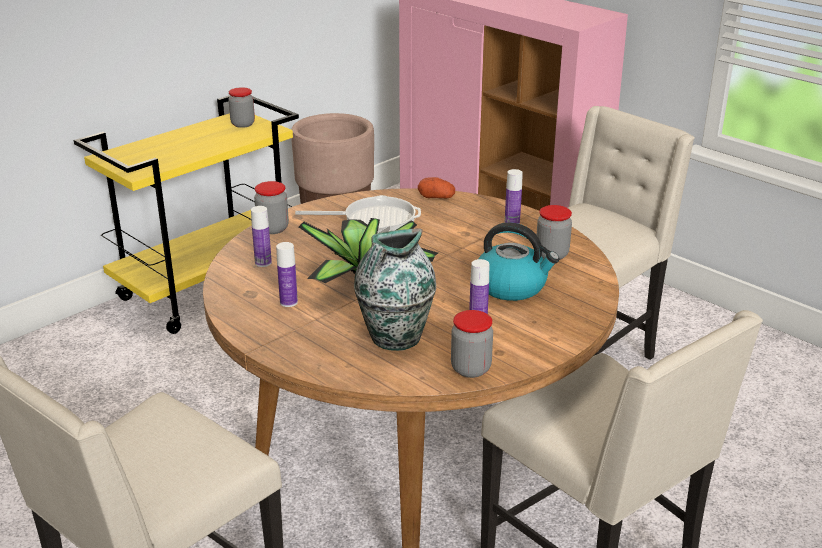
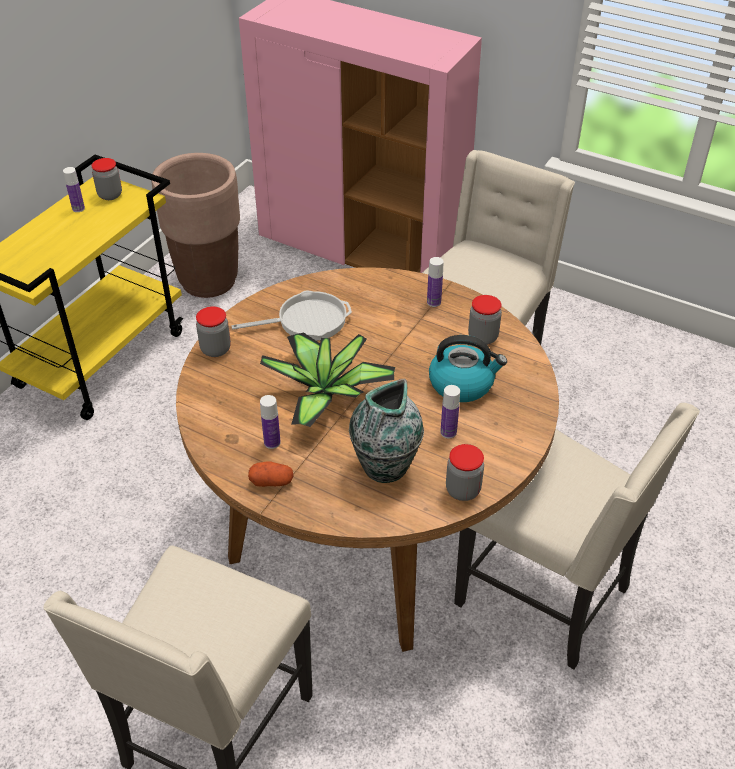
camera: 15 degrees left, 15 degrees up
bottle [251,206,272,267] -> bottle moved to [63,167,85,212]
potato [418,177,455,198] -> potato moved to [248,461,293,487]

